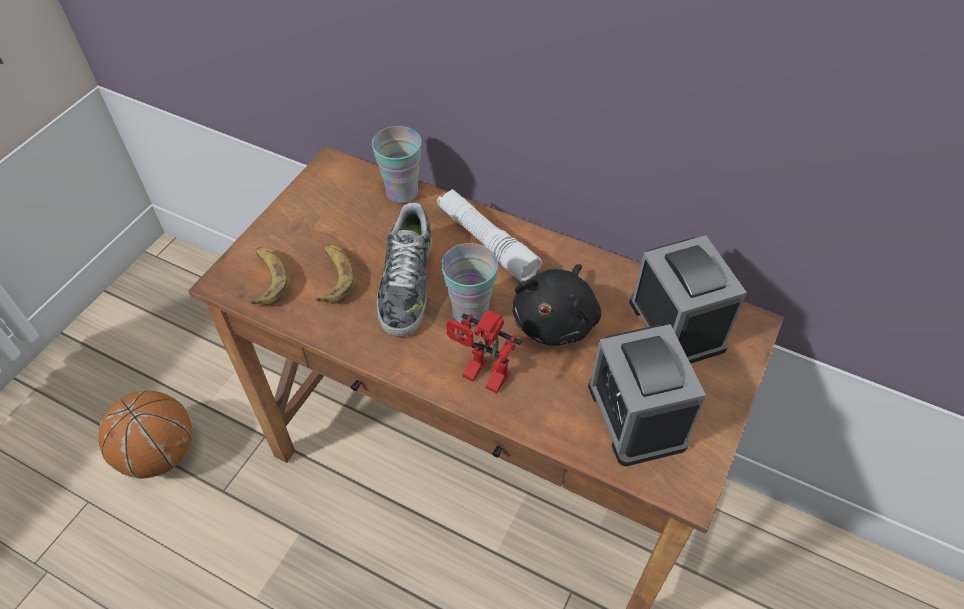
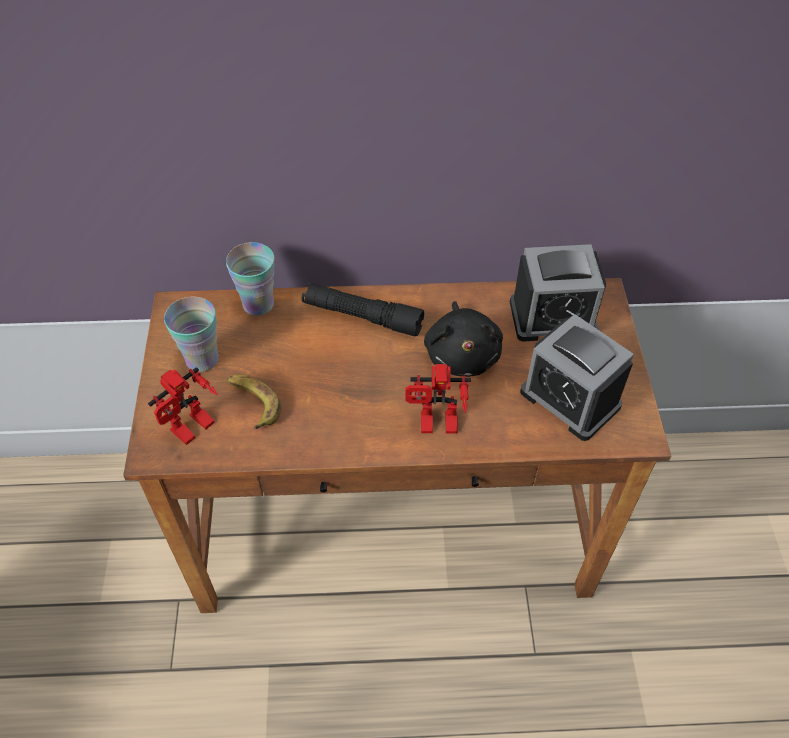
camera: 30 degrees left, 0 degrees up
basketball [98,390,192,479] -> none
banana [250,247,289,305] -> toy robot [148,367,218,445]
shoe [377,202,432,337] -> none
white flashlight [437,189,542,282] -> black flashlight [302,283,424,336]
cup [441,243,498,325] -> cup moved to [164,297,219,372]
alarm clock [629,235,747,364] -> alarm clock turned 135 degrees clockwise [510,244,606,342]

